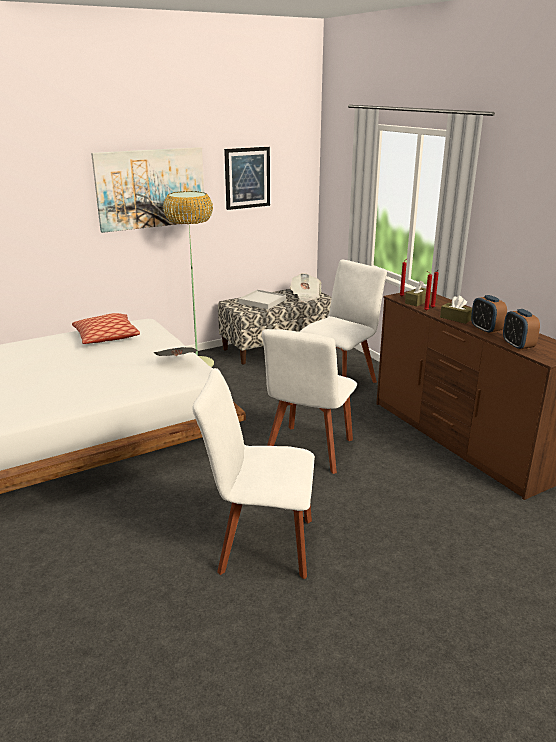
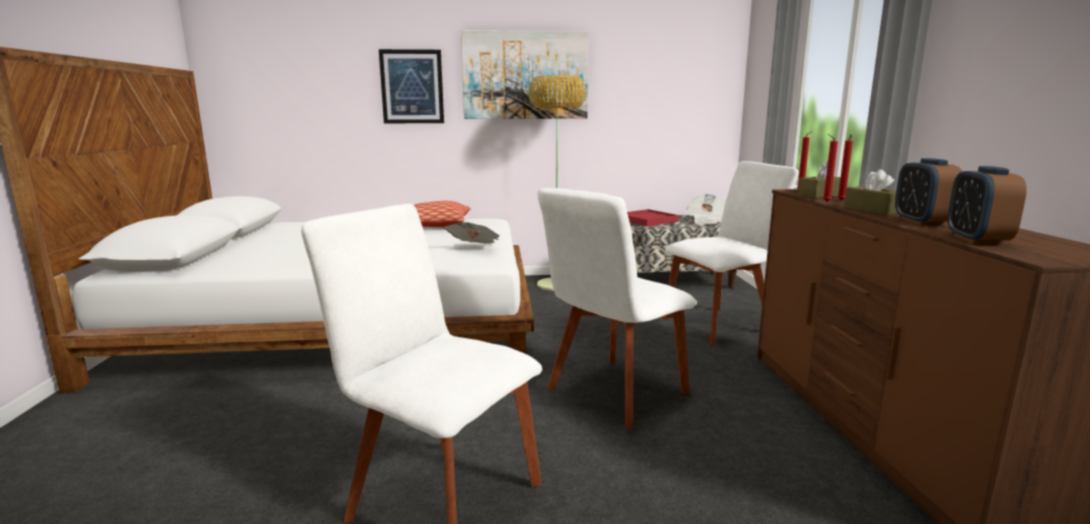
camera: 25 degrees right, 10 degrees down
picture [224,147,270,210] -> picture moved to [379,49,444,123]
white tray [239,290,286,309] -> red tray [627,209,679,227]

